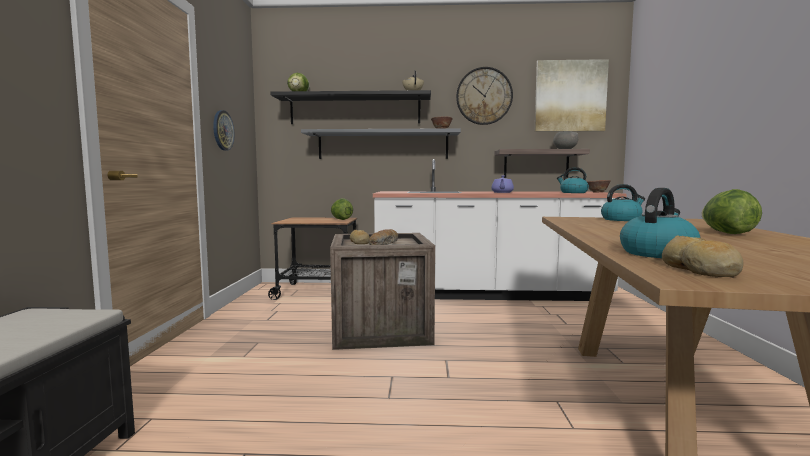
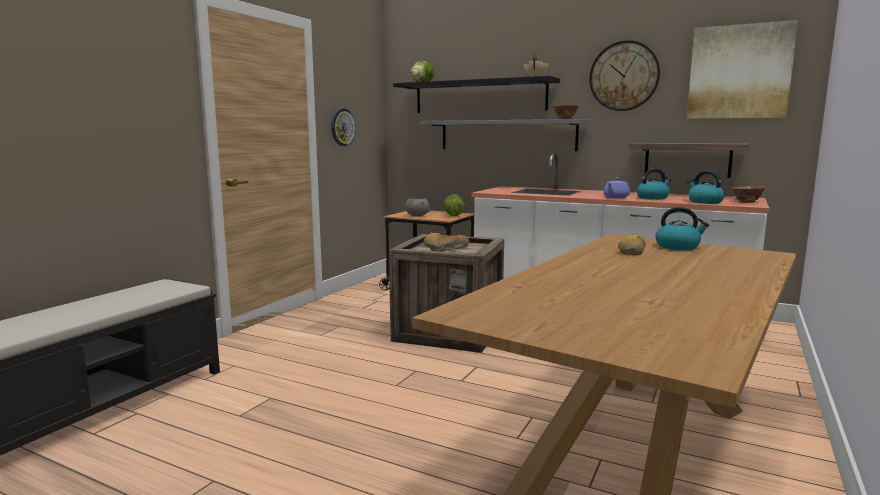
camera: 25 degrees right, 5 degrees up
grey bowl [553,131,578,149] -> grey bowl moved to [405,197,430,216]
kettle [620,188,701,258] -> kettle moved to [637,169,671,200]
bread [662,236,743,277] -> bread moved to [618,233,645,255]
lettuce [701,189,762,234] -> none

